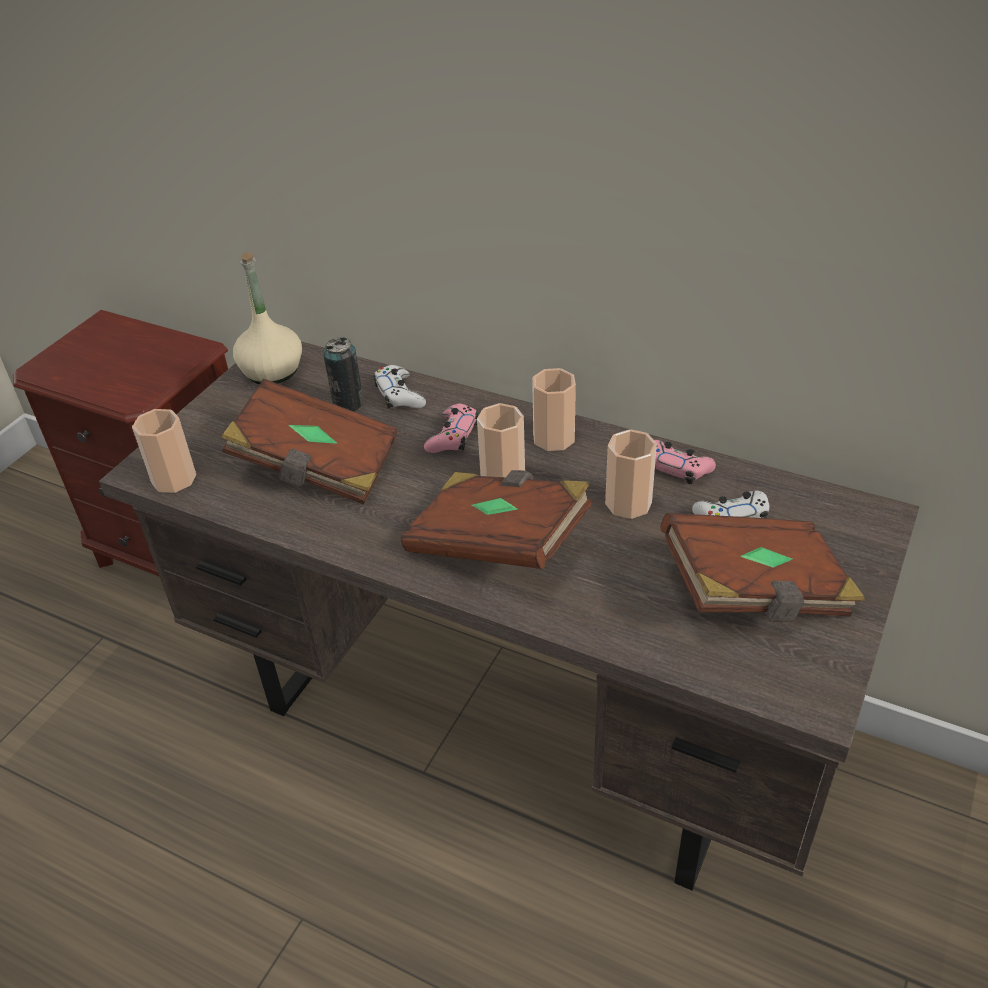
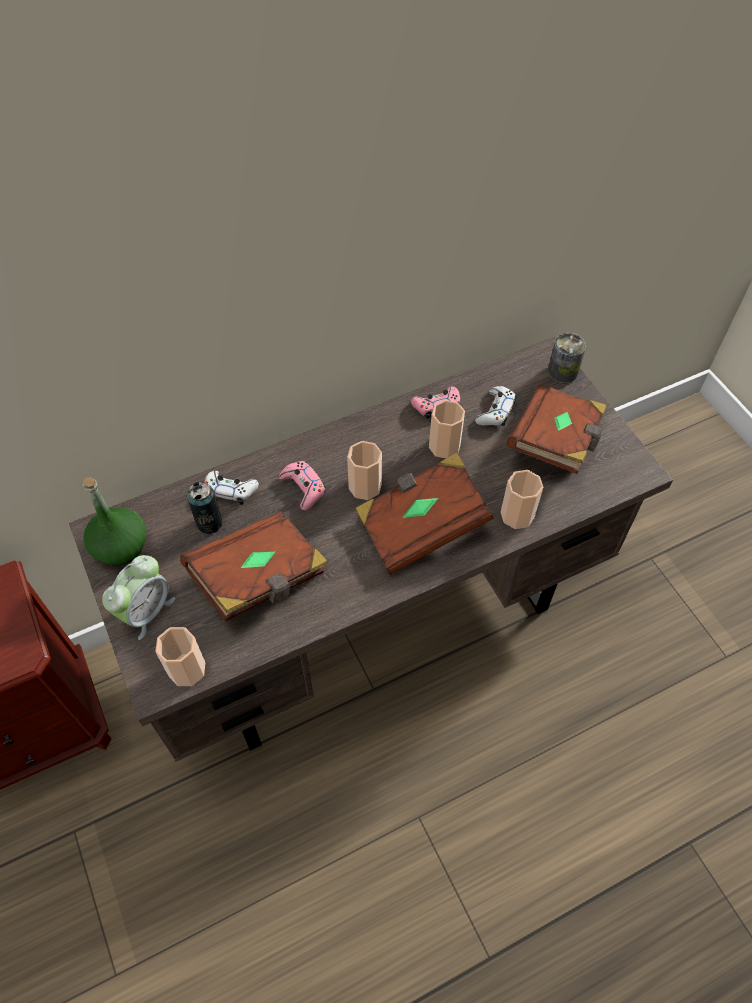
camera: 55 degrees left, 15 degrees up
beige bottle [233,252,302,384] -> green bottle [83,477,146,566]
cup [532,368,576,451] -> cup moved to [501,470,543,529]
none -> alarm clock [102,555,175,640]
none -> can [548,333,586,384]

